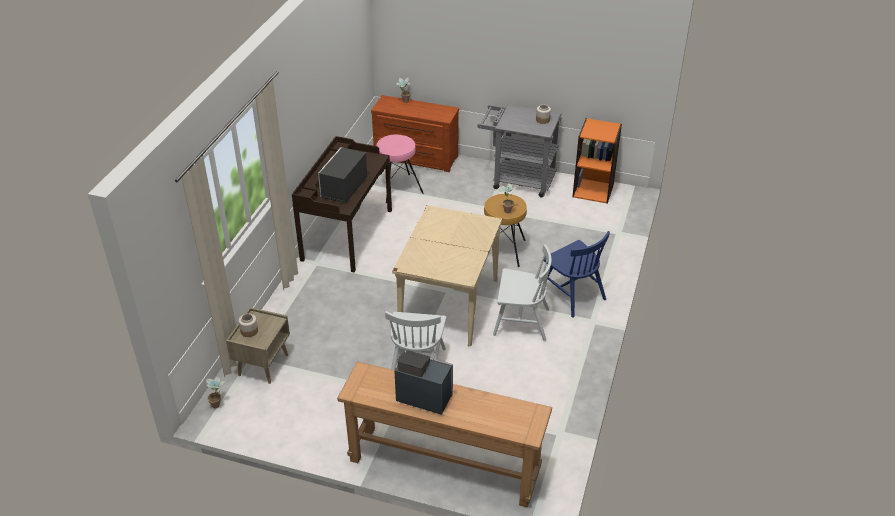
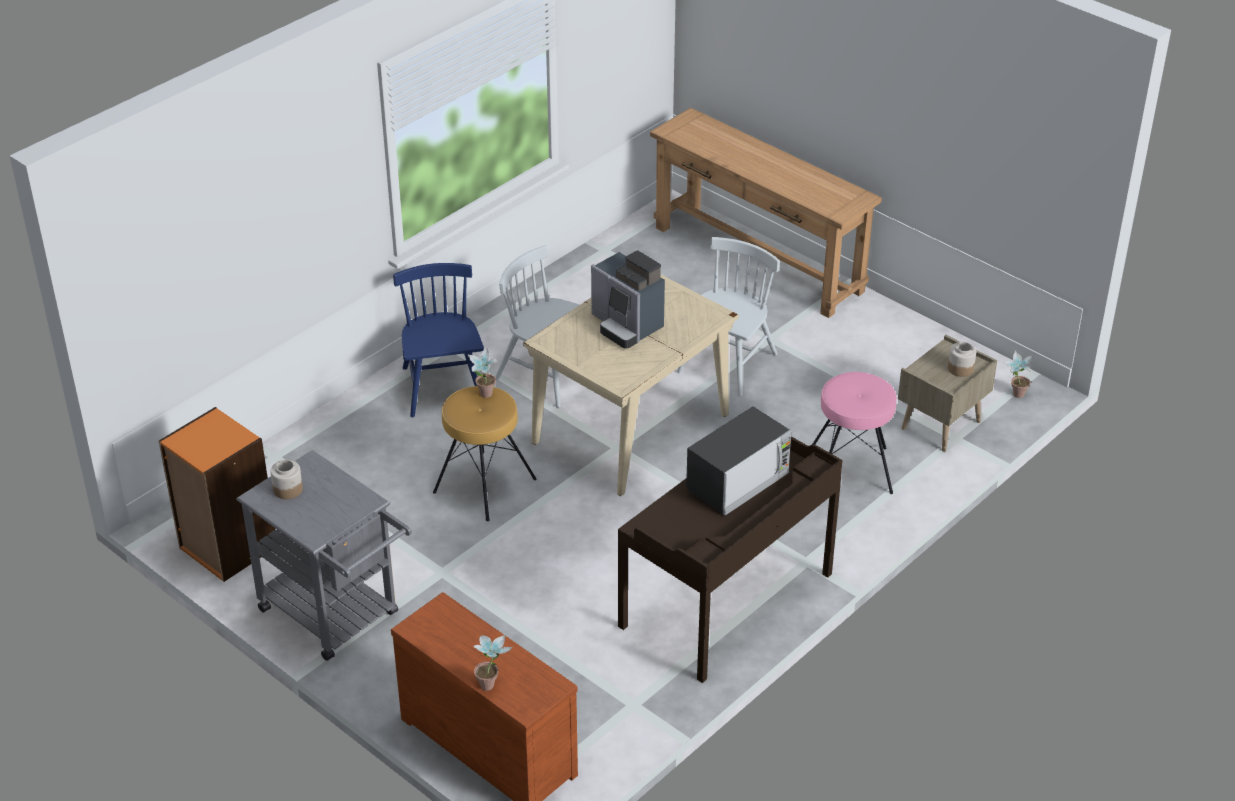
camera: 155 degrees left, 0 degrees up
pink stool [373,135,424,203] -> pink stool moved to [813,372,896,494]
coffee machine [394,350,453,415] -> coffee machine moved to [591,250,665,349]

